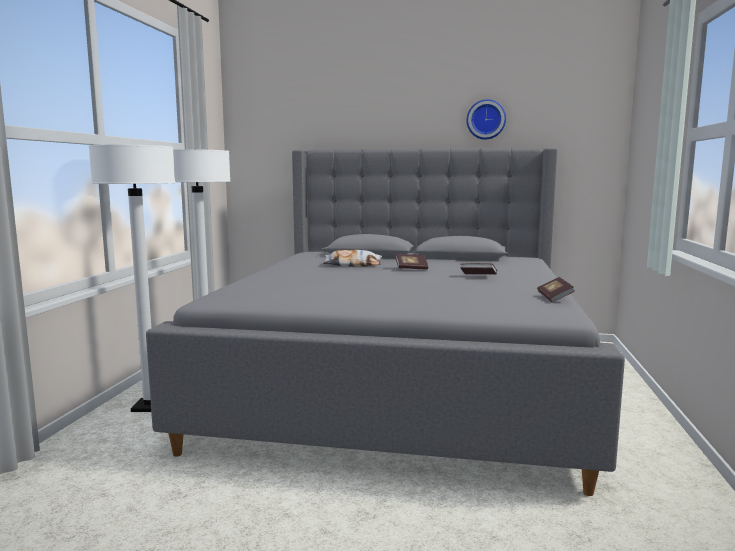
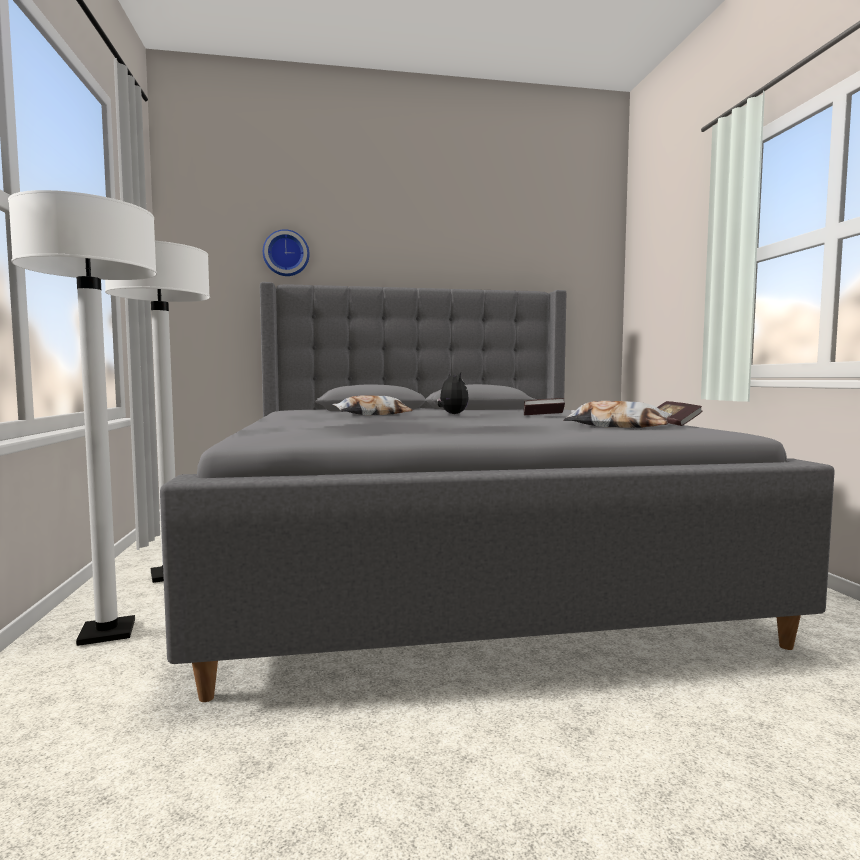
camera: 20 degrees left, 5 degrees down
book [395,254,428,270] -> plush toy [437,373,469,414]
wall clock [466,99,506,140] -> wall clock moved to [263,229,310,276]
none -> pillow [563,401,672,428]

